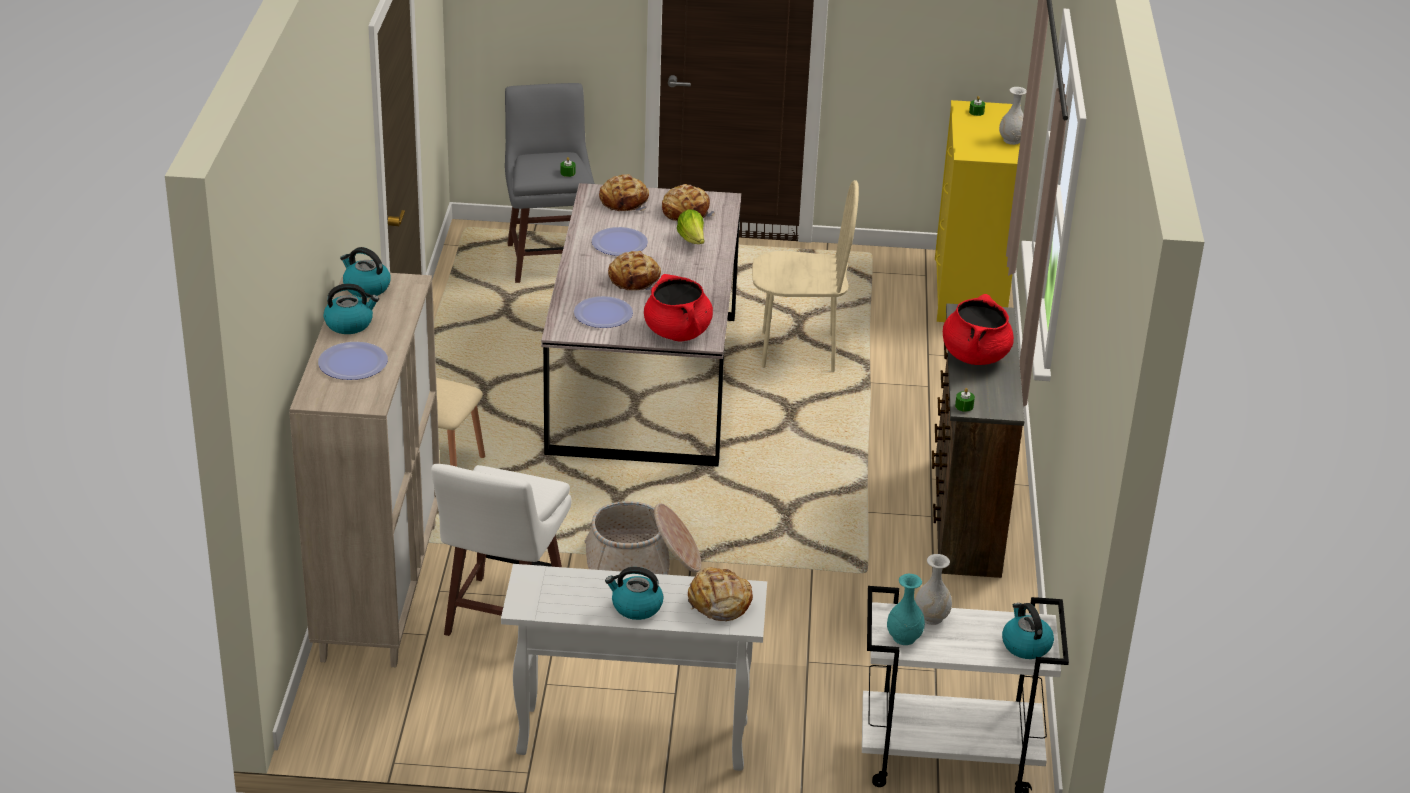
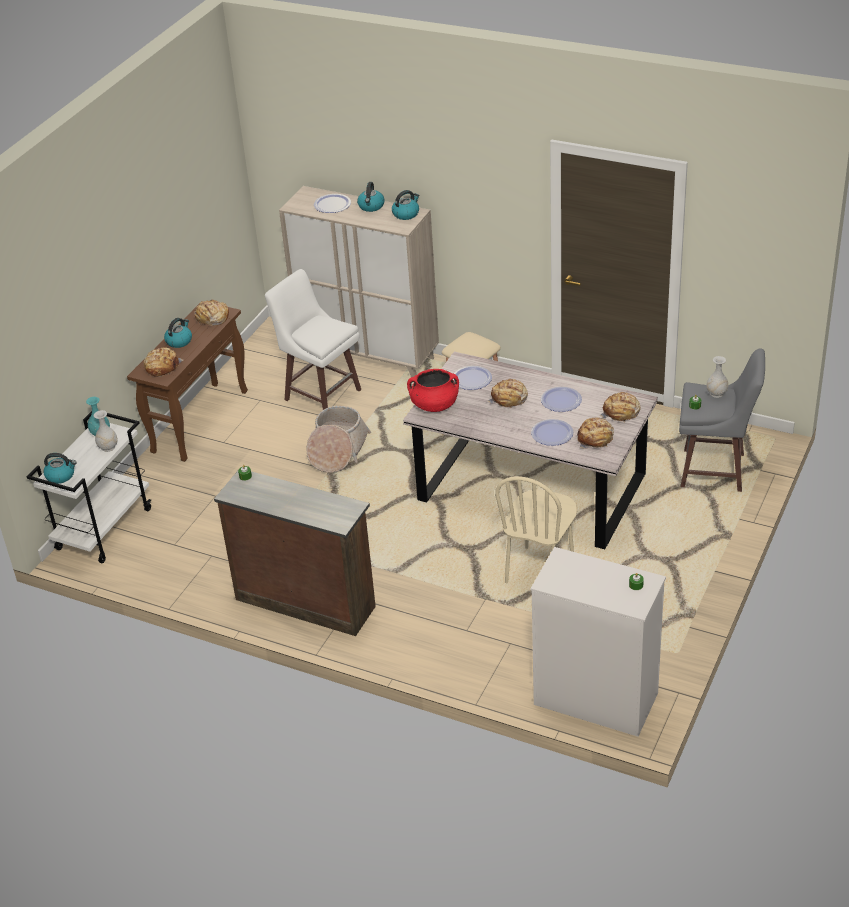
camera: 115 degrees right, 5 degrees up
white console table [501,564,767,771] -> brown console table [127,301,248,462]
lettuce [677,209,705,244] -> plate [531,419,573,446]
yellow dresser [935,100,1020,322] -> white dresser [531,547,666,737]
red cooking pot [943,294,1014,365] -> none
white vase [999,87,1027,145] -> white vase moved to [706,356,728,398]
none -> bread [194,300,229,326]

